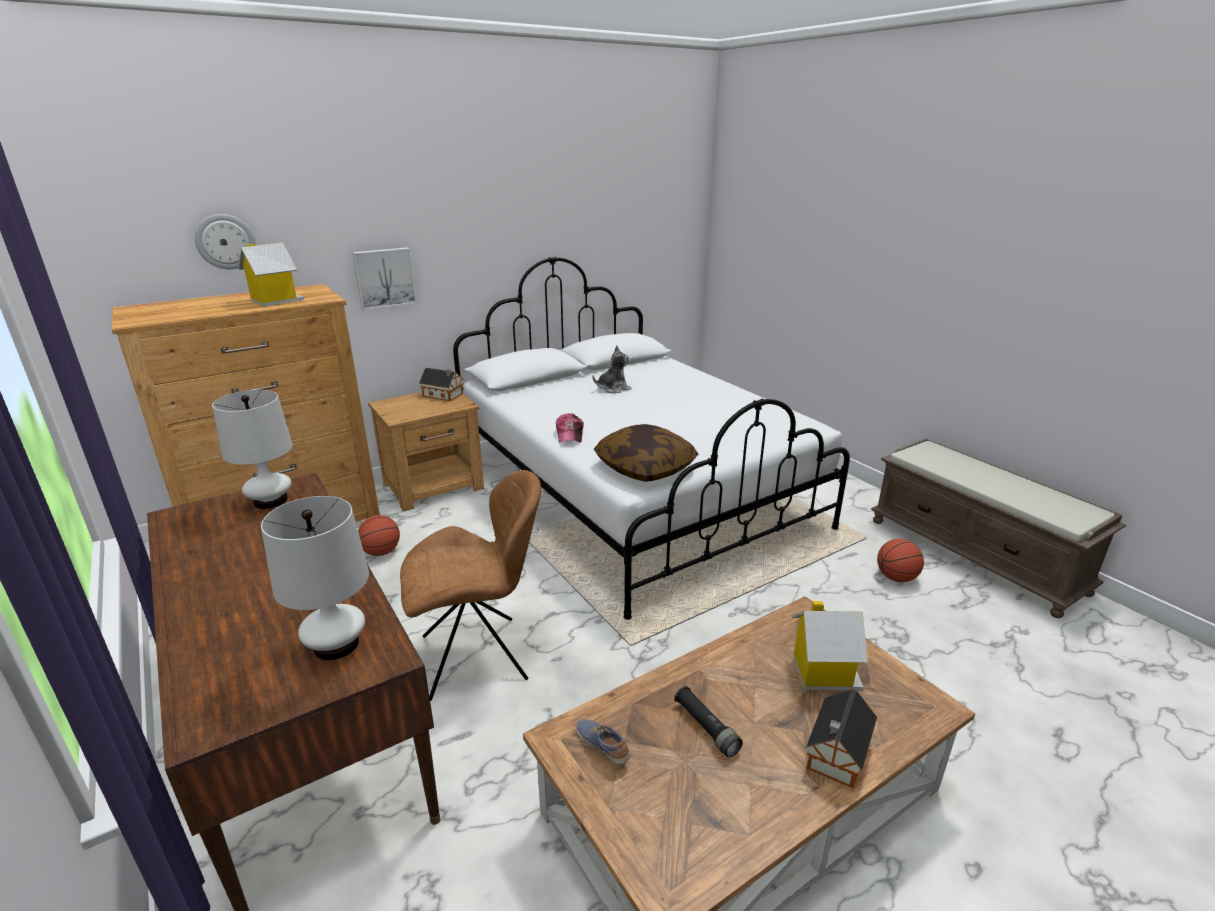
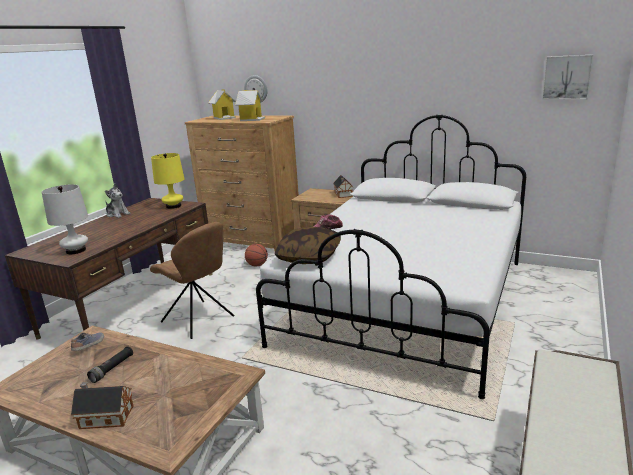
camera: 60 degrees right, 5 degrees down
white table lamp [212,390,293,509] -> yellow table lamp [151,153,185,209]
picture [352,247,417,310] -> picture moved to [542,55,593,100]
plush toy [592,345,633,393] -> plush toy moved to [105,184,131,218]
toy house [792,601,868,691] -> toy house moved to [208,89,236,120]
basketball [877,539,924,582] -> none

